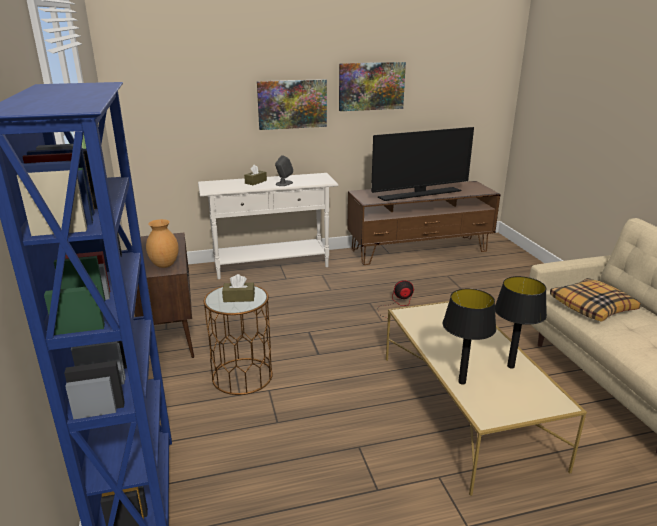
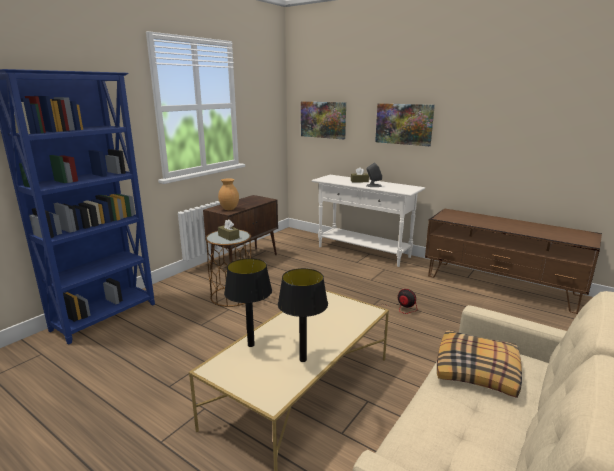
camera: 50 degrees right, 5 degrees down
picture [339,62,406,111] -> picture moved to [301,101,346,139]
television [371,127,474,201] -> none

